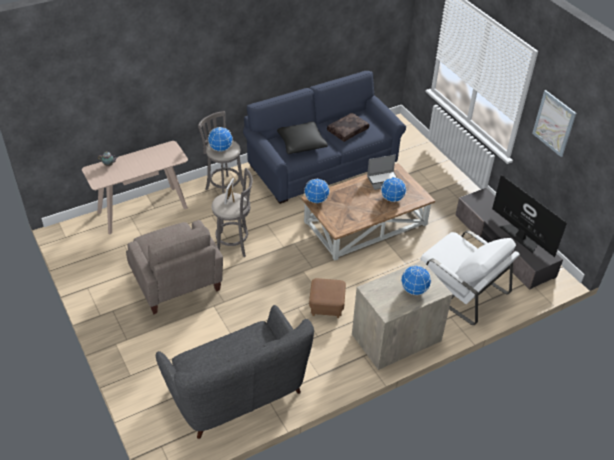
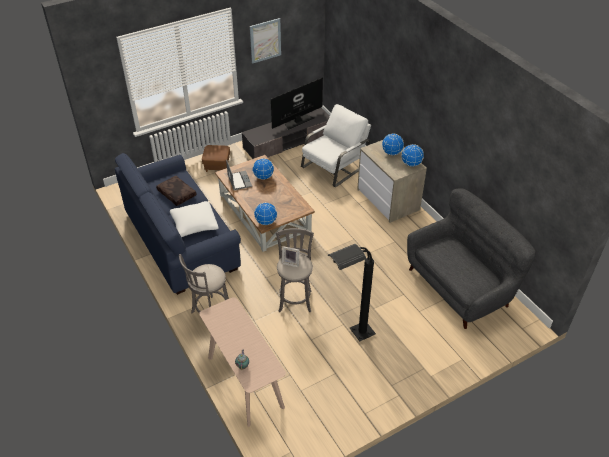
camera: 90 degrees left, 0 degrees up
beige armchair [126,220,223,314] -> black floor lamp [328,244,376,341]
globe [208,127,233,152] -> globe moved to [401,144,424,167]
black pillow [277,121,328,154] -> white pillow [170,201,219,237]
brown ottoman [309,278,346,318] -> brown ottoman moved to [202,145,230,172]

